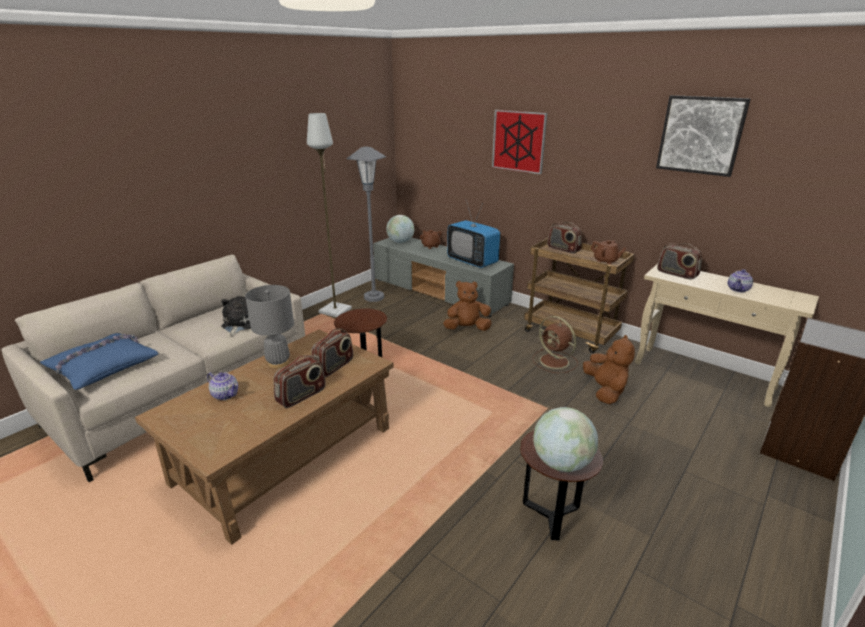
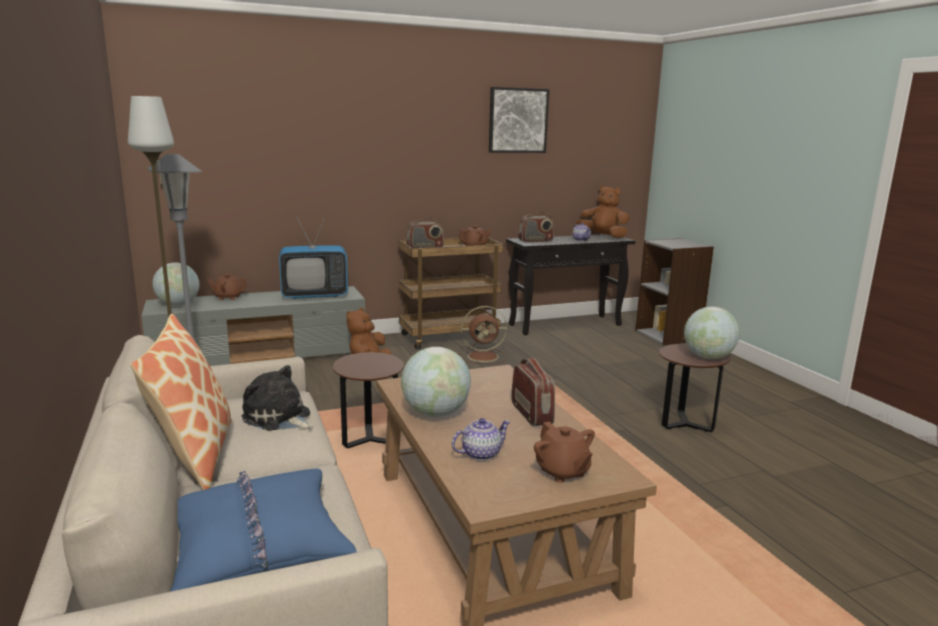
camera: 60 degrees left, 10 degrees down
grey table lamp [245,285,294,368] -> globe [401,347,471,417]
radio [311,329,353,378] -> none
picture [492,110,547,174] -> none
brown plush toy [583,335,635,404] -> brown plush toy moved to [576,185,629,238]
beige console table [635,264,819,407] -> black console table [506,234,635,335]
none -> pillow [131,314,232,490]
none -> brown teapot [534,421,595,483]

